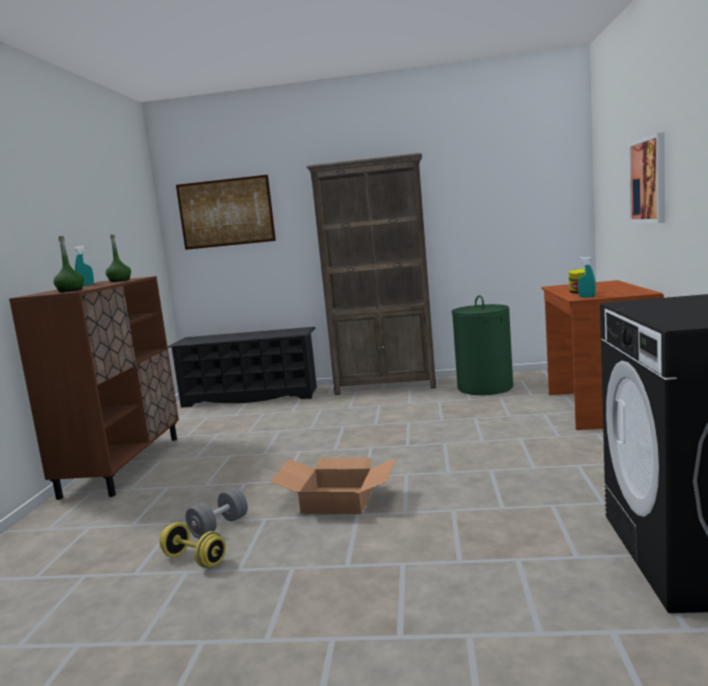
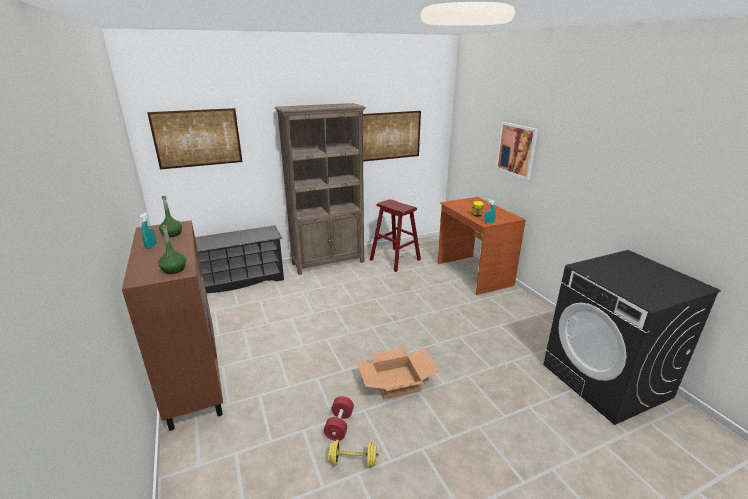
camera: 30 degrees left, 15 degrees up
grey dumbbell [185,488,248,538] -> red dumbbell [324,396,354,441]
green laundry basket [451,295,513,395] -> red stool [370,199,421,272]
none -> picture [363,111,421,162]

